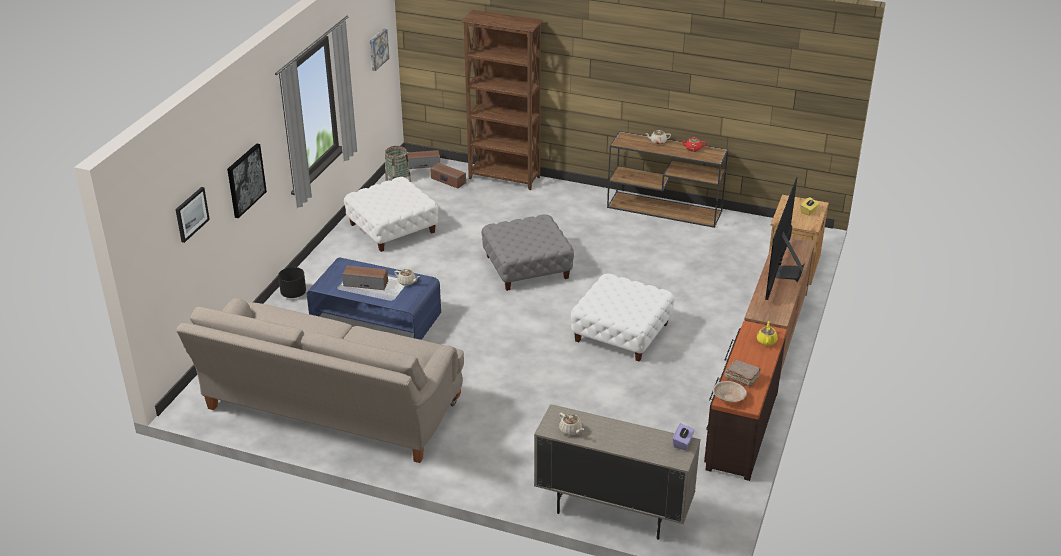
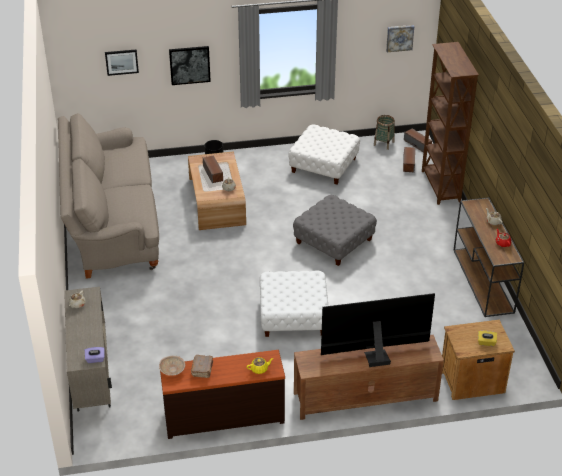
camera: 60 degrees right, 5 degrees up
blue coffee table [307,258,441,340] -> brown coffee table [188,152,246,230]

